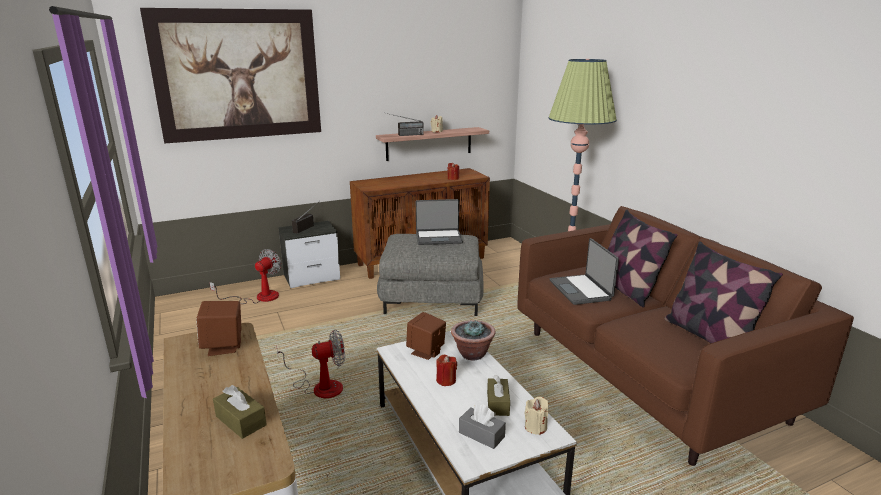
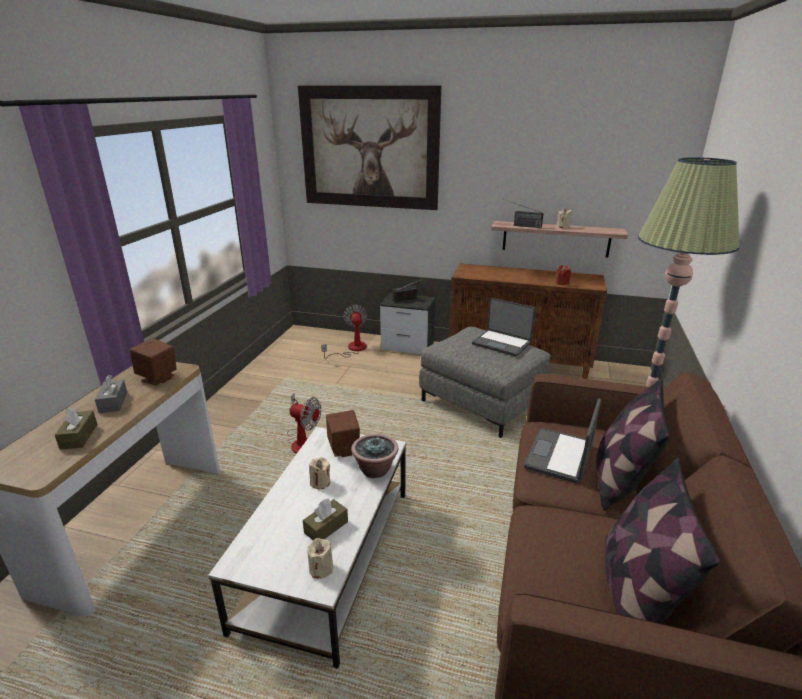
camera: 40 degrees right, 5 degrees up
fan [209,249,281,304] -> fan turned 75 degrees counterclockwise [321,305,367,359]
red candle [436,355,457,386] -> beige candle [309,457,330,489]
grey tissue box [459,404,506,449] -> grey tissue box moved to [95,375,127,413]

